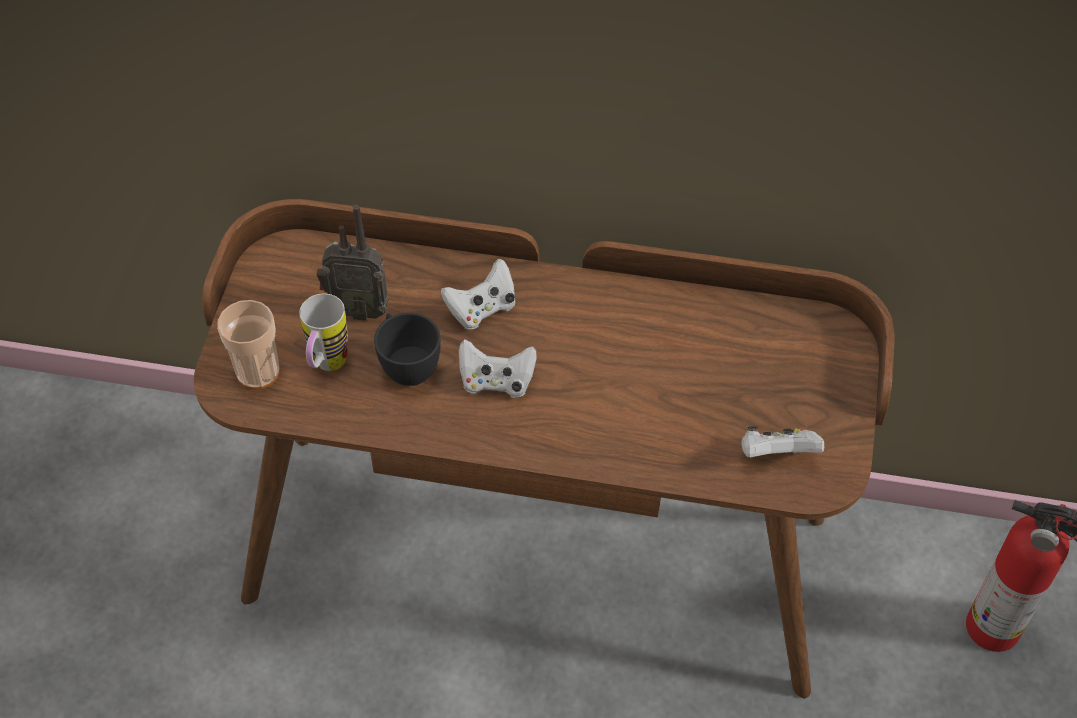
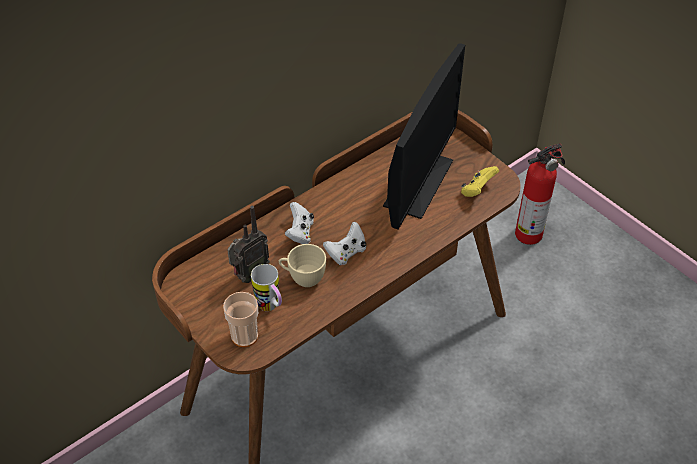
camera: 50 degrees left, 5 degrees down
black cup [374,313,440,386] -> beige cup [279,244,326,287]
white game controller [741,426,824,458] -> yellow game controller [461,166,499,197]
none -> monitor [383,43,465,230]

